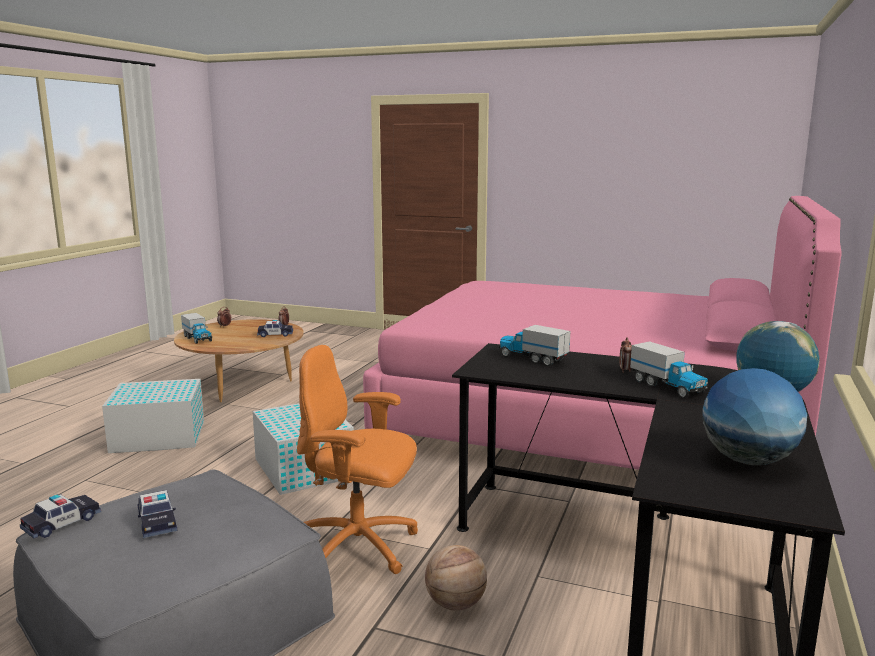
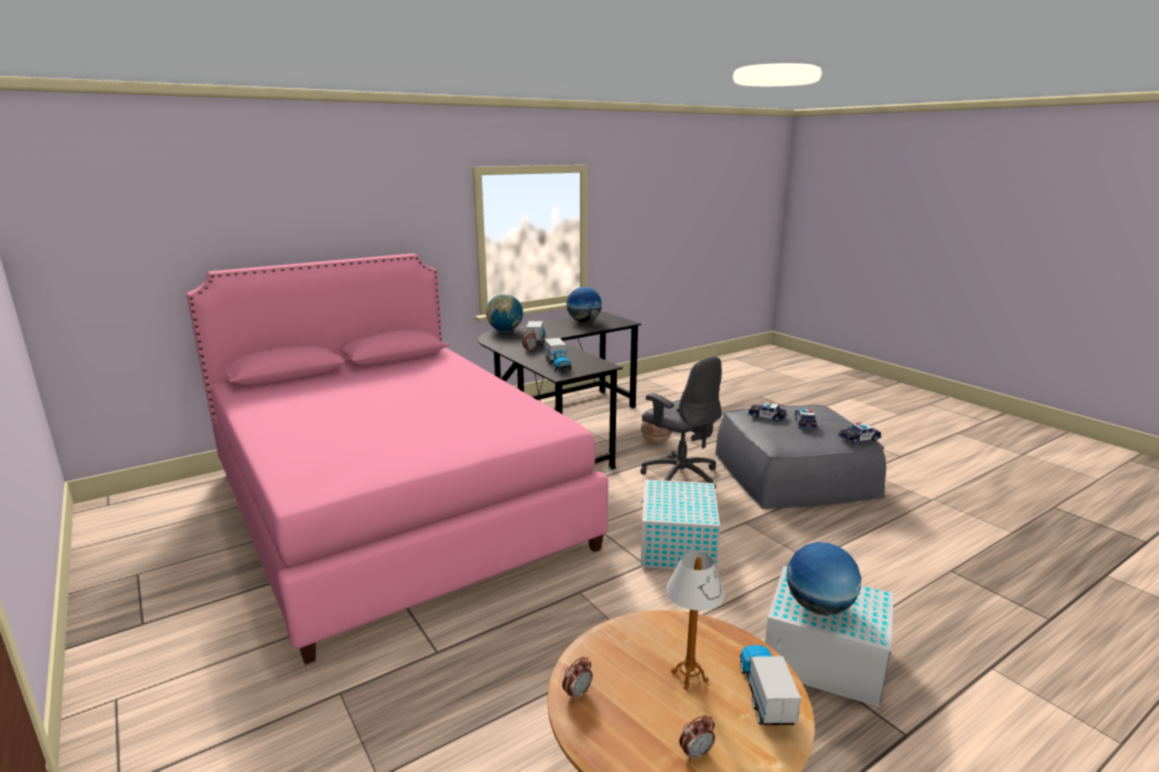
camera: 145 degrees left, 5 degrees up
toy car [257,320,293,337] -> toy car moved to [748,402,787,422]
orange office chair [297,345,418,574] -> grey office chair [641,357,722,488]
none -> table lamp [666,552,725,690]
none -> globe [786,542,861,615]

